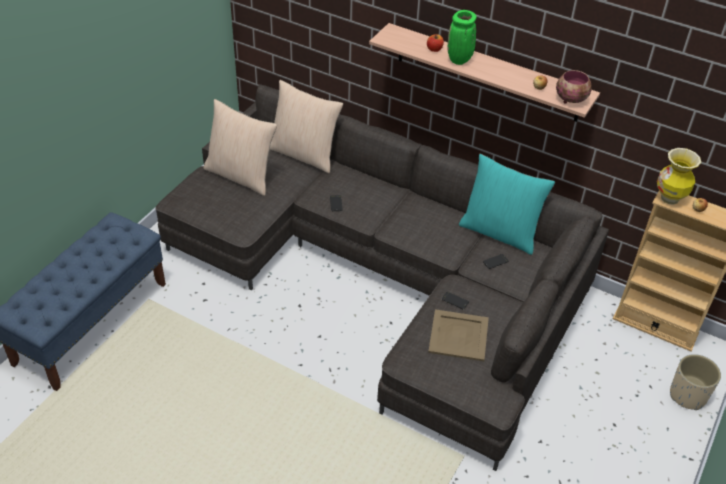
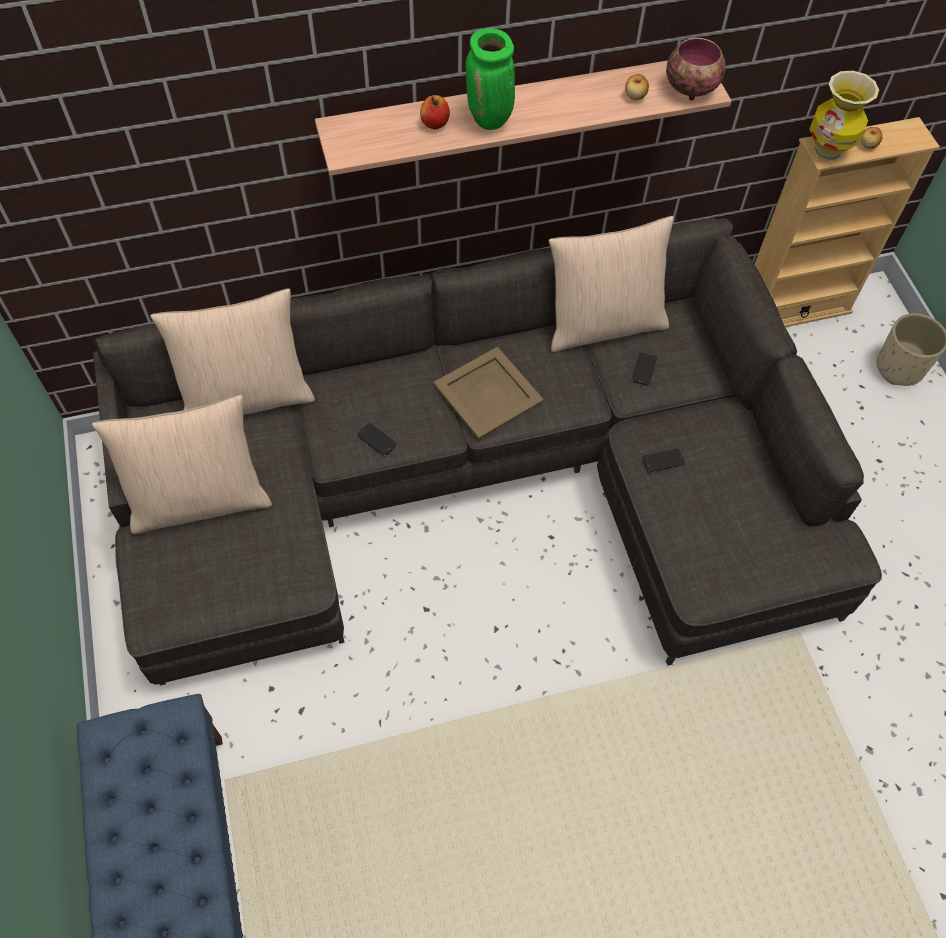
camera: 45 degrees left, 15 degrees up
beige tray [428,309,489,361] -> beige tray moved to [433,347,544,440]
turquoise pillow [459,154,555,255] -> beige pillow [549,216,674,352]

